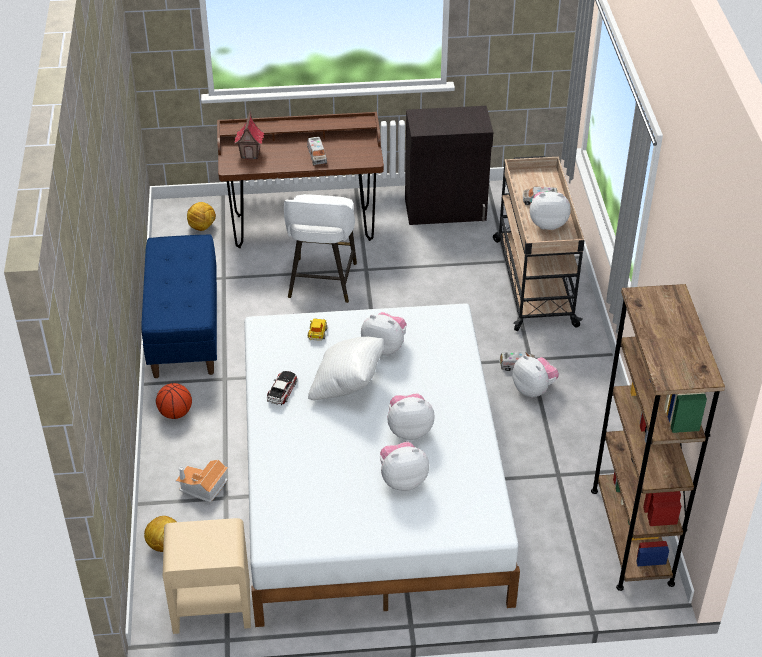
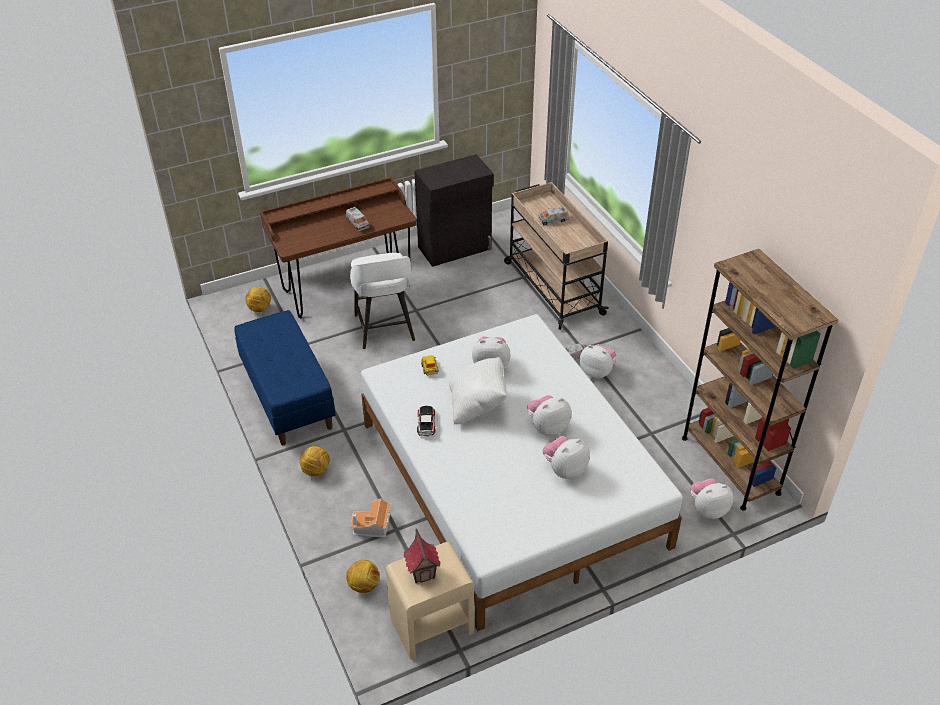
camera: 20 degrees left, 0 degrees up
basketball [156,383,192,419] -> football [300,446,330,476]
toy house [234,111,264,159] -> toy house moved to [403,528,441,583]
plush toy [530,192,571,230] -> plush toy moved to [690,478,734,519]

